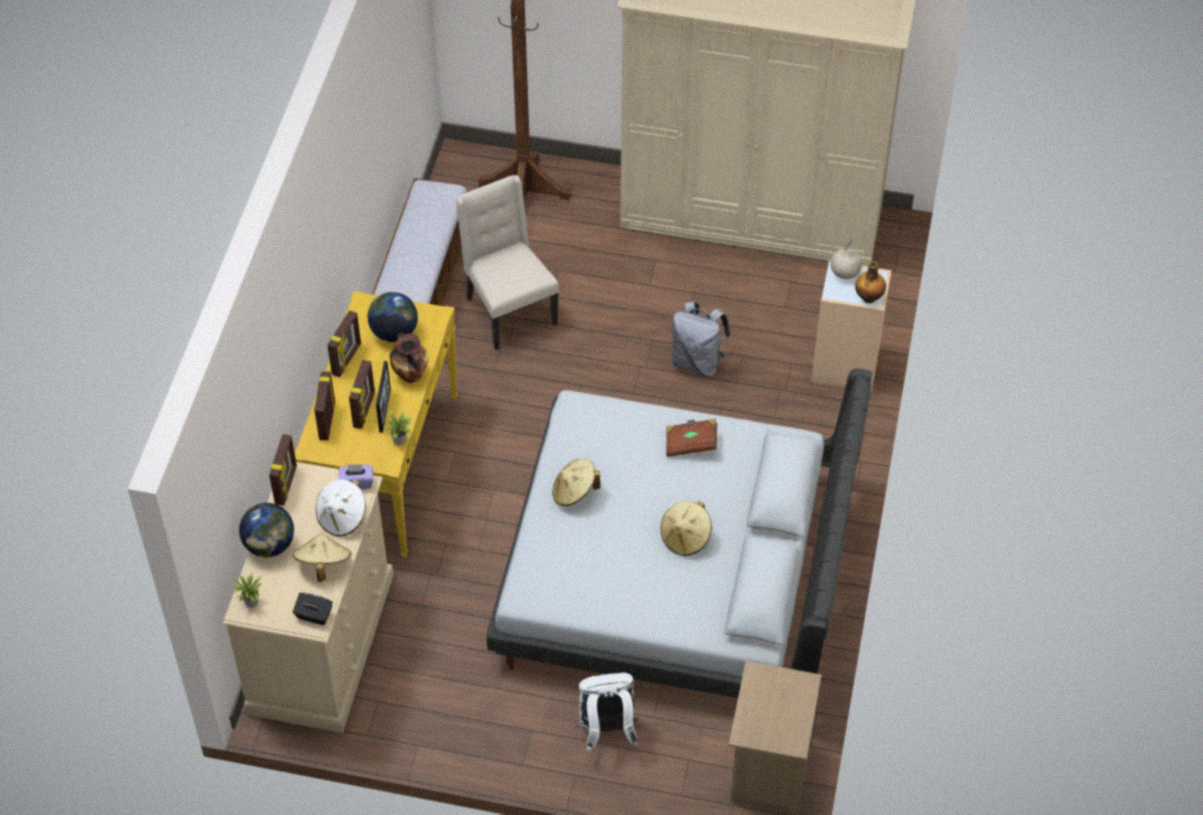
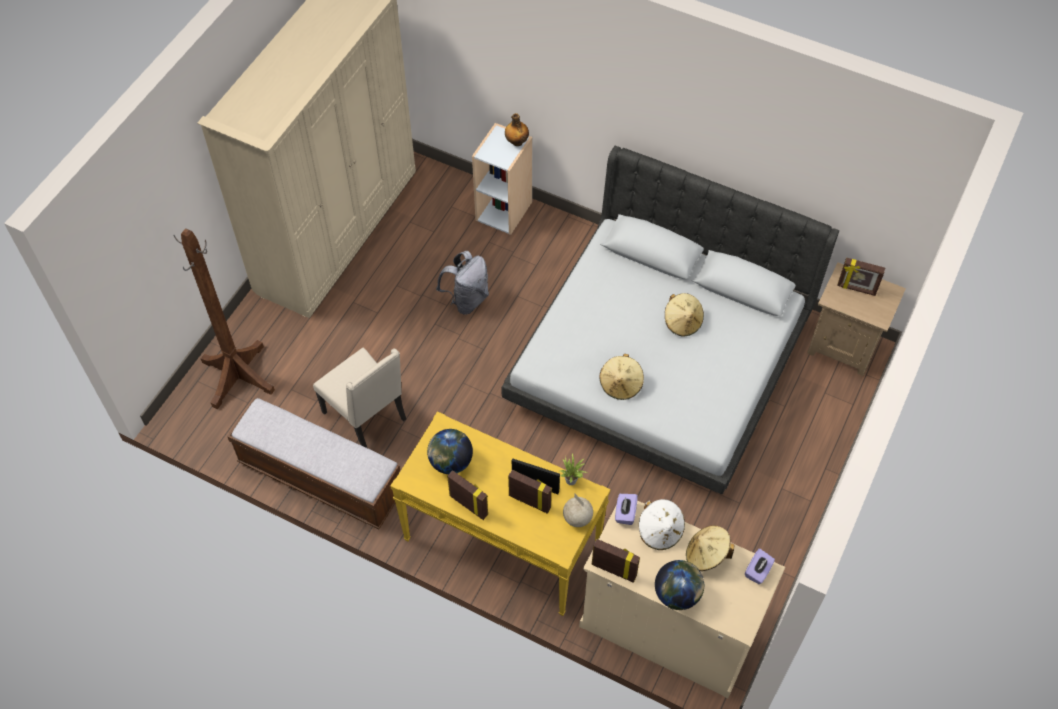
camera: 75 degrees left, 5 degrees up
potted plant [228,572,263,608] -> none
black tissue box [293,593,333,625] -> purple tissue box [745,549,775,584]
picture frame [314,371,335,440] -> picture frame moved to [837,258,885,296]
vase [390,333,428,383] -> none
beige chair [455,175,559,350] -> beige chair turned 120 degrees counterclockwise [313,348,406,448]
white backpack [576,673,639,752] -> none
brown book [666,418,717,457] -> none
globe [830,237,862,279] -> globe moved to [563,494,593,527]

